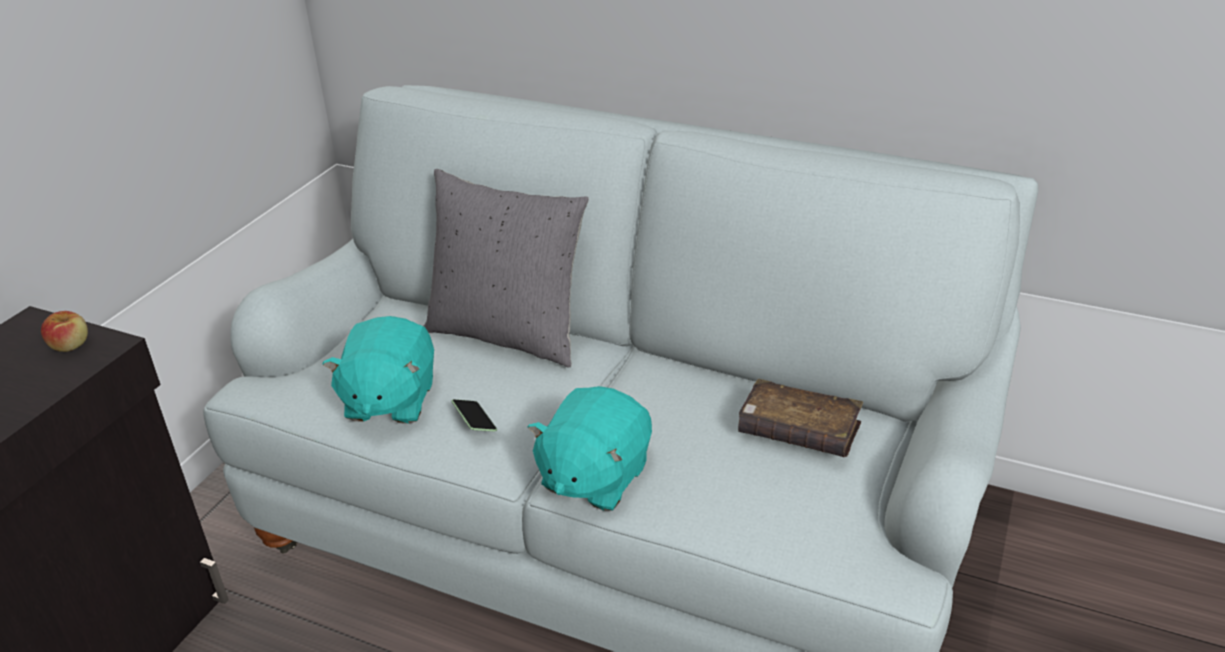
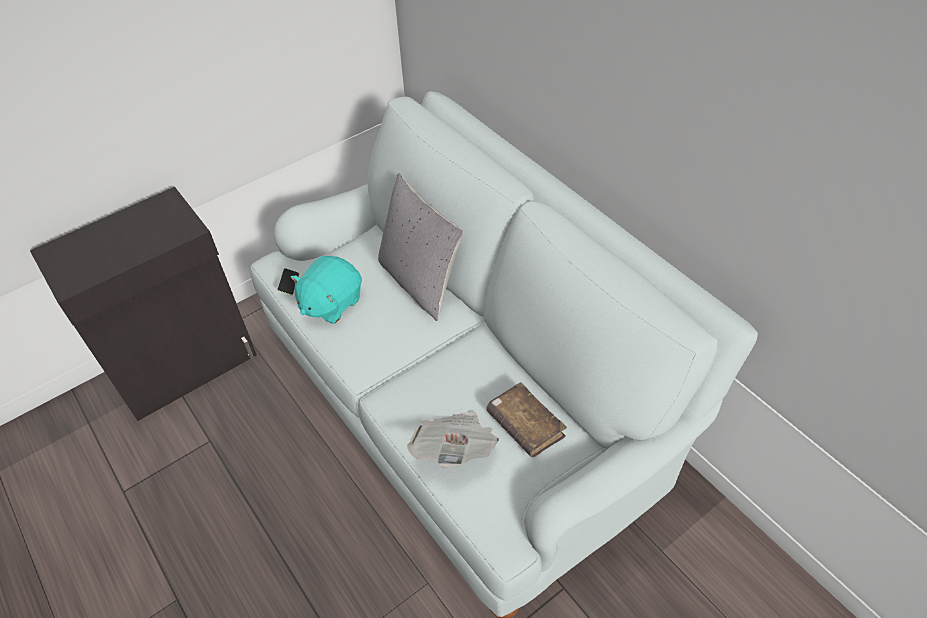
camera: 30 degrees right, 15 degrees up
apple [41,311,88,352] -> none
phone [451,399,497,432] -> phone moved to [277,268,299,295]
turquoise plush toy [528,386,652,511] -> none
none -> newspaper [407,411,499,468]

